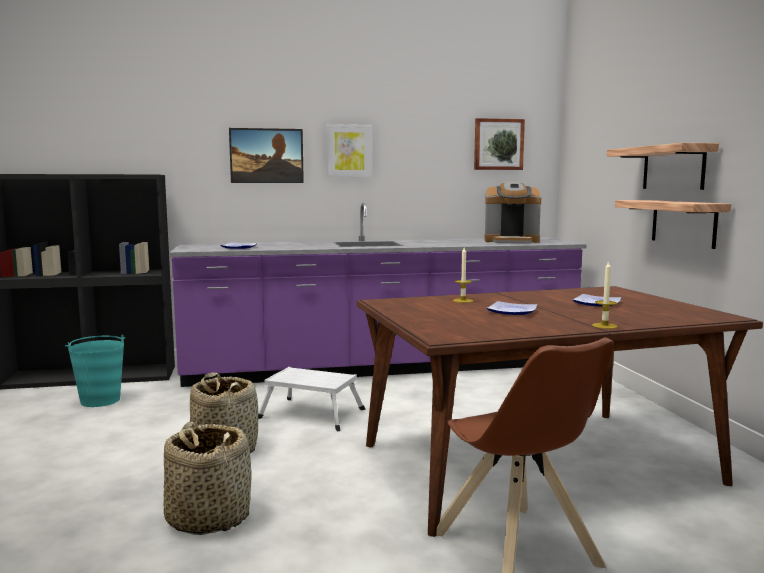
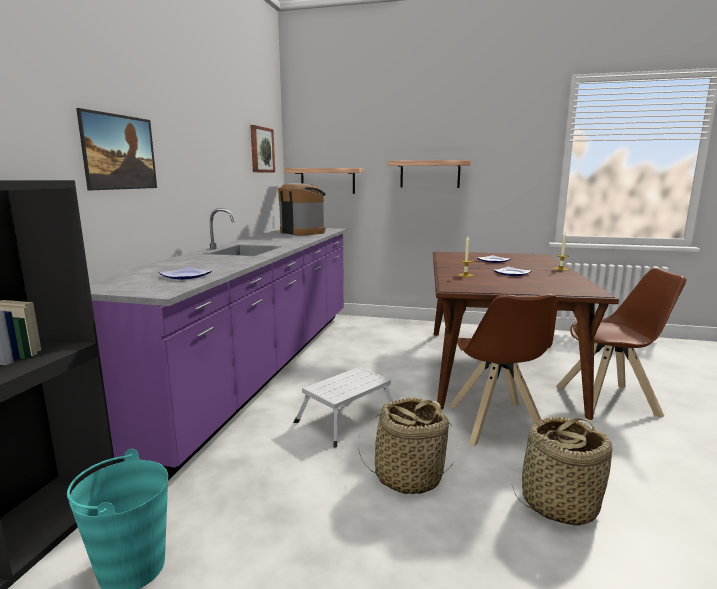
camera: 65 degrees left, 5 degrees up
picture [327,124,372,177] -> none
coffee machine [484,181,541,243] -> coffee machine turned 75 degrees counterclockwise [278,183,326,235]
shelf [615,200,731,249] -> shelf moved to [284,168,364,194]
none -> brown chair [449,293,558,446]

